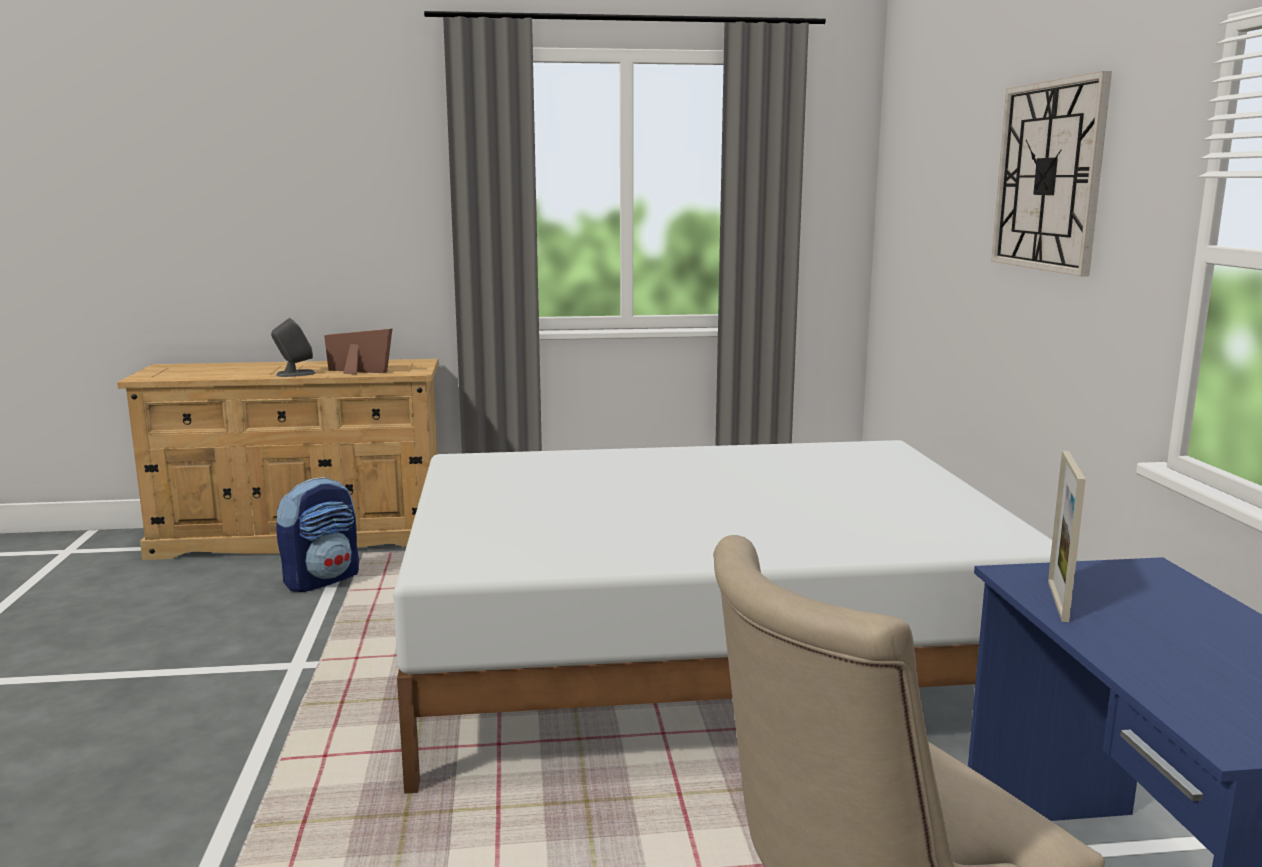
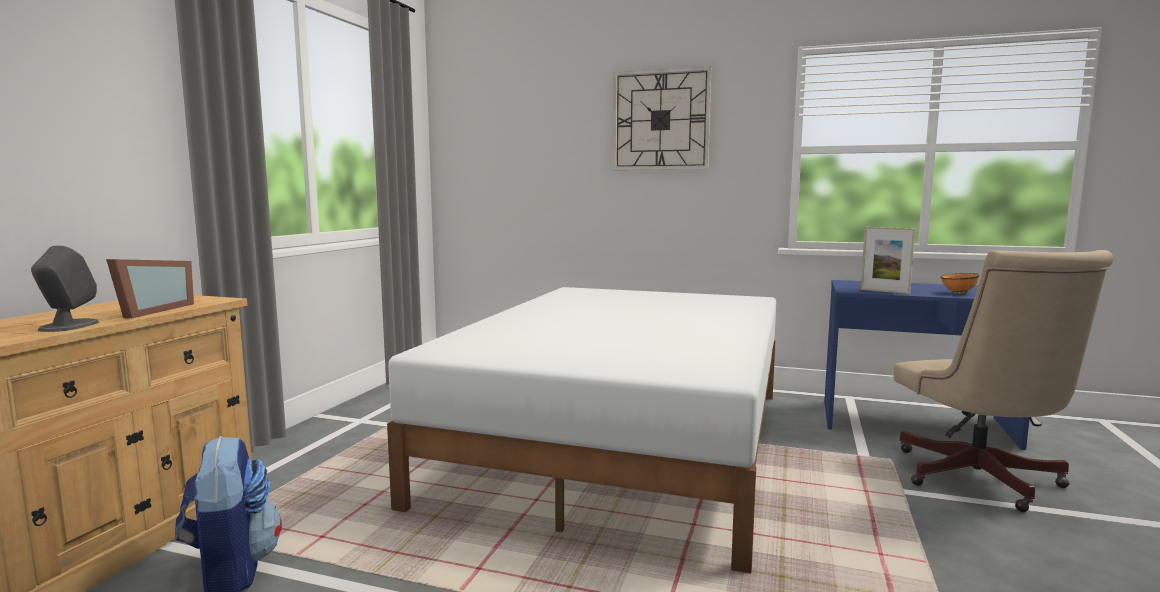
camera: 65 degrees left, 5 degrees down
picture frame [324,328,393,375] -> picture frame turned 150 degrees clockwise [106,259,194,318]
none -> orange bowl [940,273,980,294]

